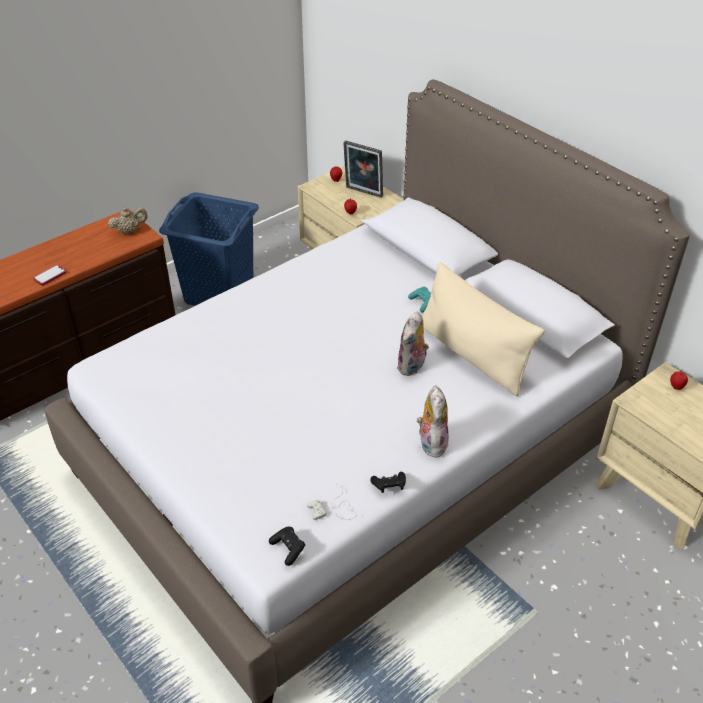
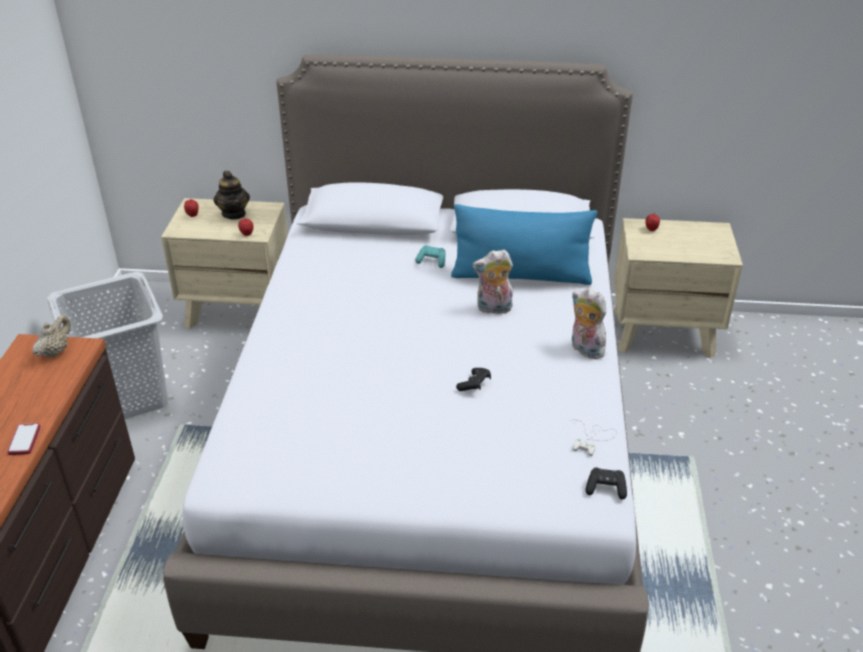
camera: 45 degrees left, 5 degrees down
blue laundry basket [159,192,259,306] -> grey laundry basket [46,272,168,419]
picture frame [343,140,383,198] -> teapot [213,171,250,219]
black game controller [370,472,406,493] -> black game controller moved to [456,368,491,391]
plush toy [397,311,429,376] -> plush toy turned 105 degrees clockwise [472,250,513,314]
beige pillow [422,261,545,396] -> blue pillow [451,204,597,285]

